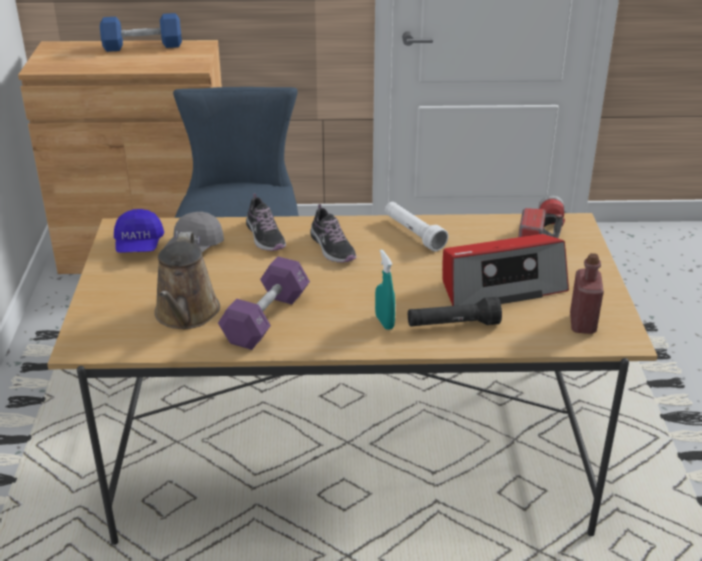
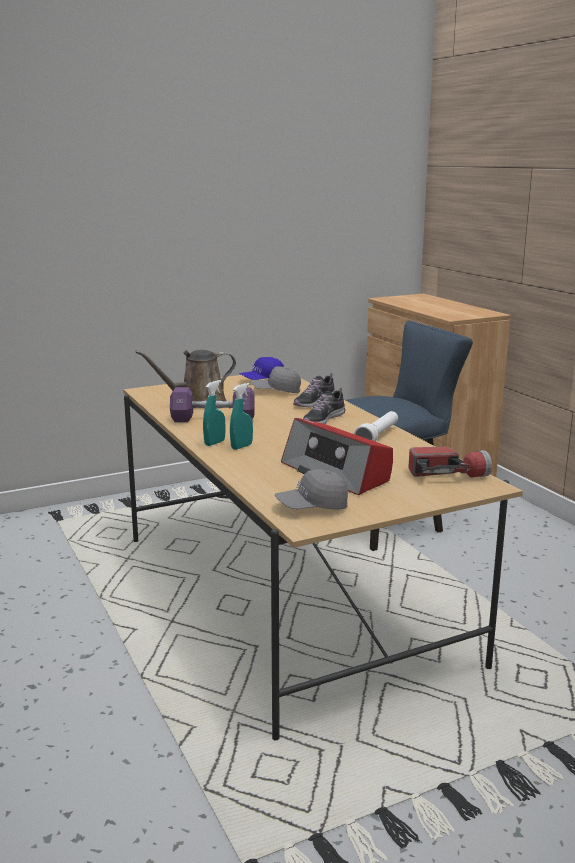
camera: 65 degrees right, 15 degrees down
blue dumbbell [100,13,182,52] -> none
black flashlight [408,297,502,327] -> none
red bottle [570,253,604,334] -> grey cap [275,469,348,509]
none -> turquoise spray bottle [203,380,226,446]

